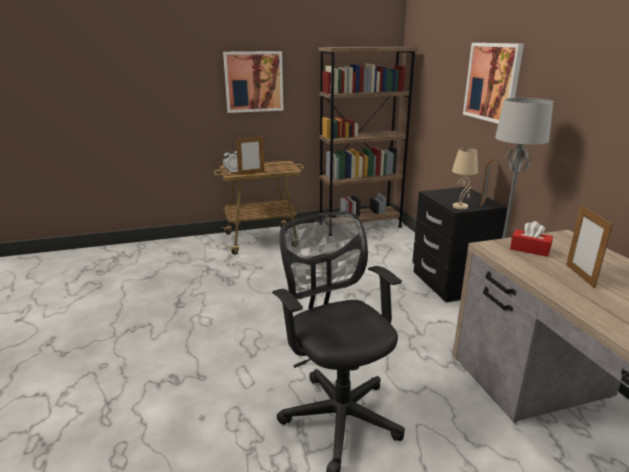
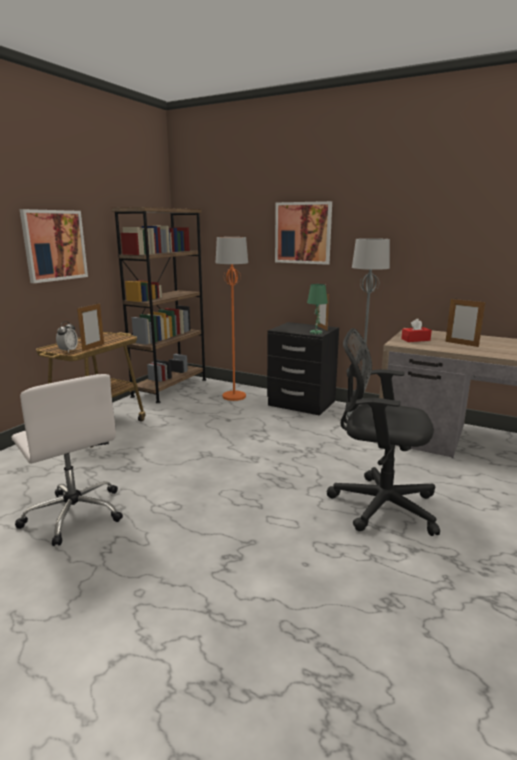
camera: 45 degrees left, 5 degrees down
beige table lamp [452,148,478,210] -> green table lamp [307,284,328,334]
none -> white office chair [12,374,123,546]
none -> orange floor lamp [216,237,248,401]

